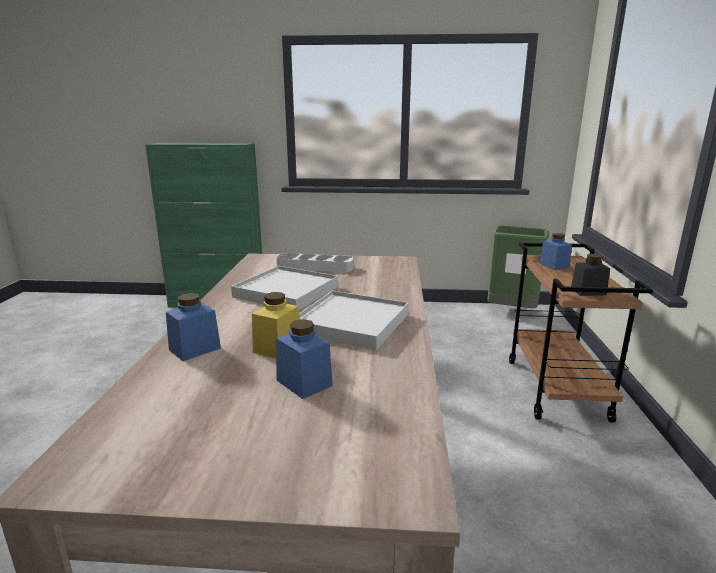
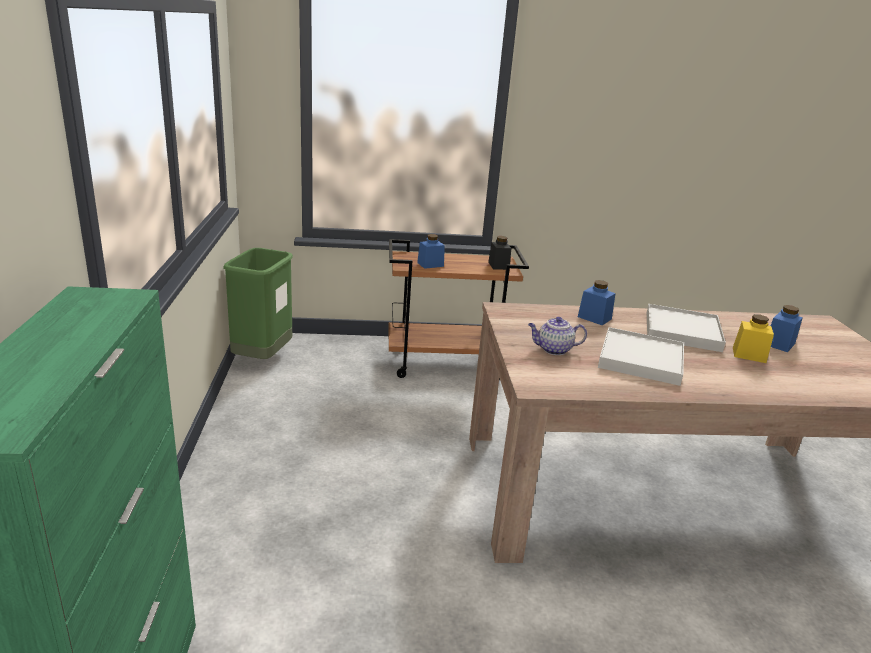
camera: 100 degrees left, 5 degrees up
blue jar [166,293,221,361] -> blue jar moved to [578,280,616,325]
grey tray [276,253,354,272] -> teapot [528,317,587,355]

